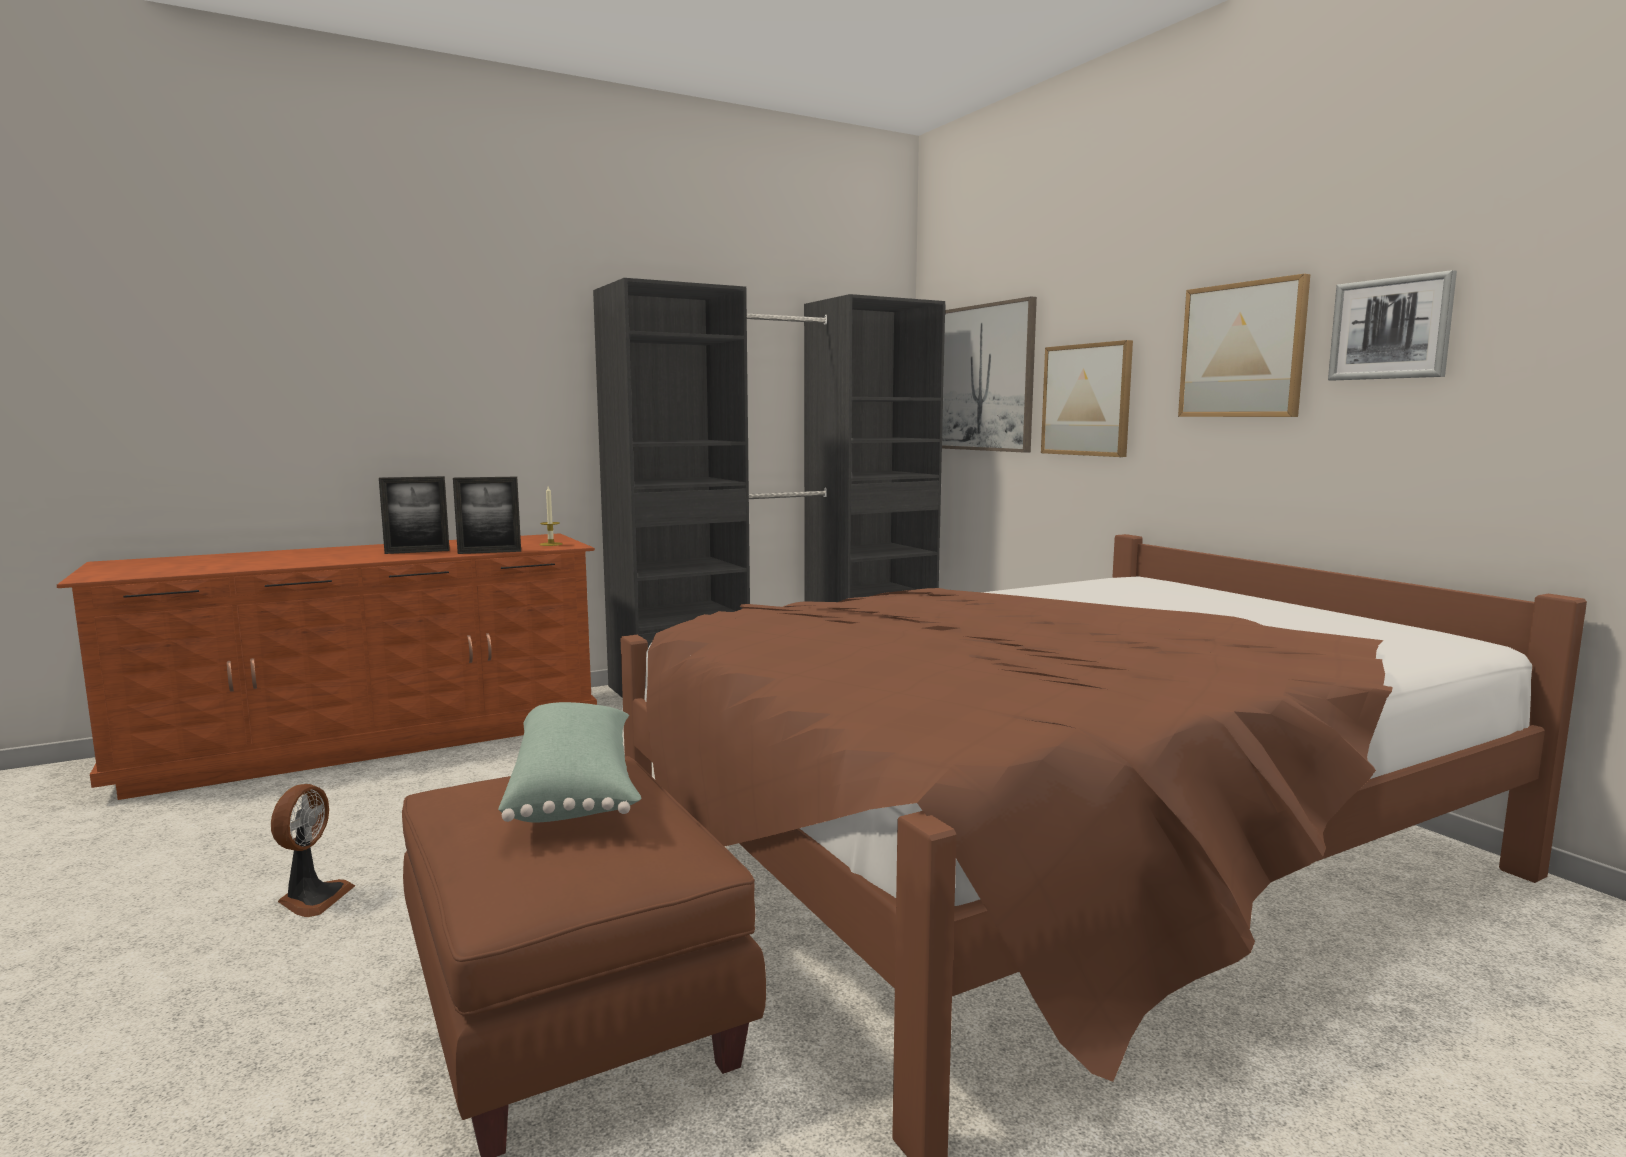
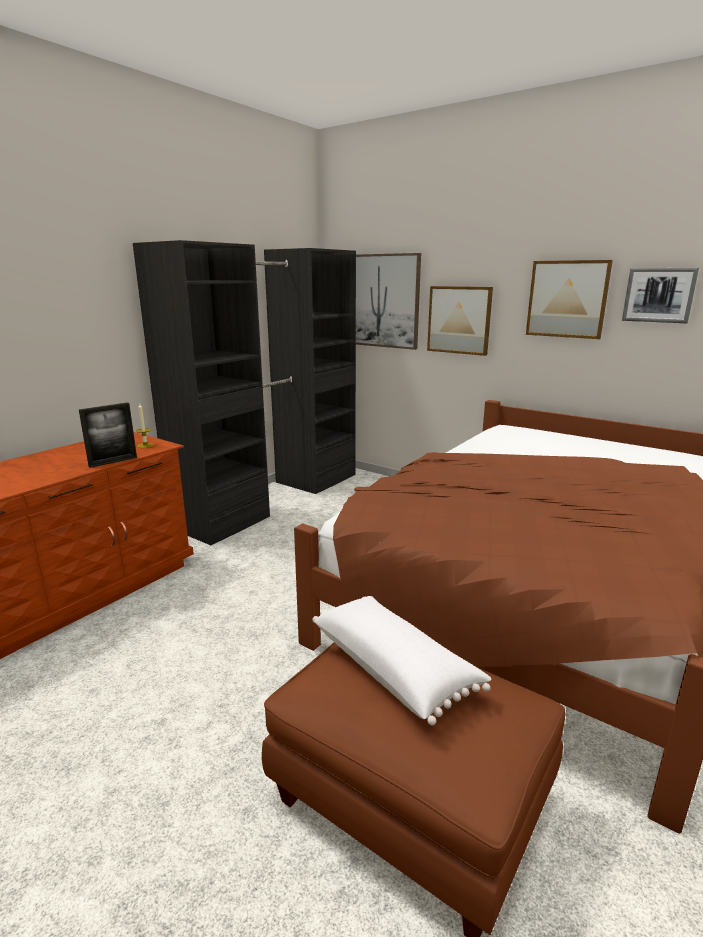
camera: 25 degrees left, 10 degrees up
fan [271,784,355,917] -> none
picture frame [379,476,450,554] -> none
green pillow [498,702,641,822] -> white pillow [312,596,491,726]

